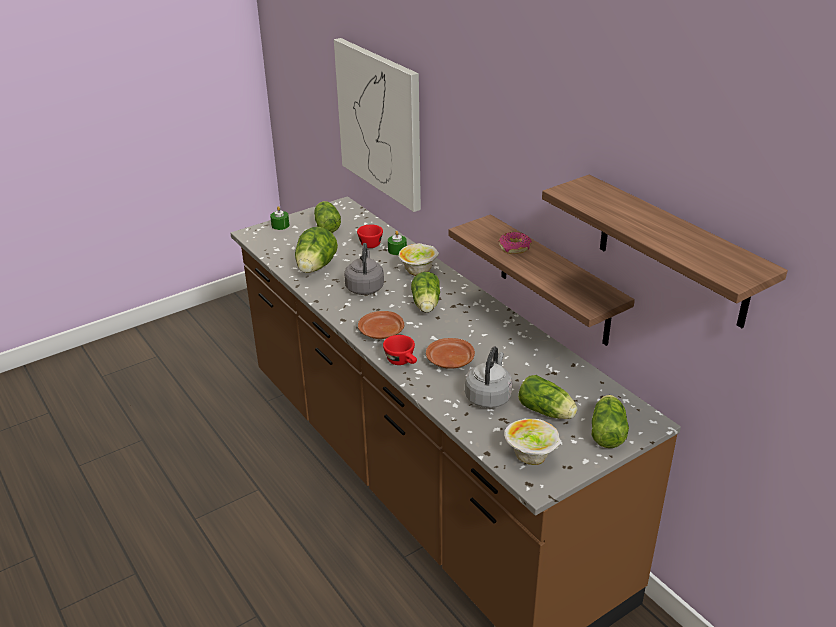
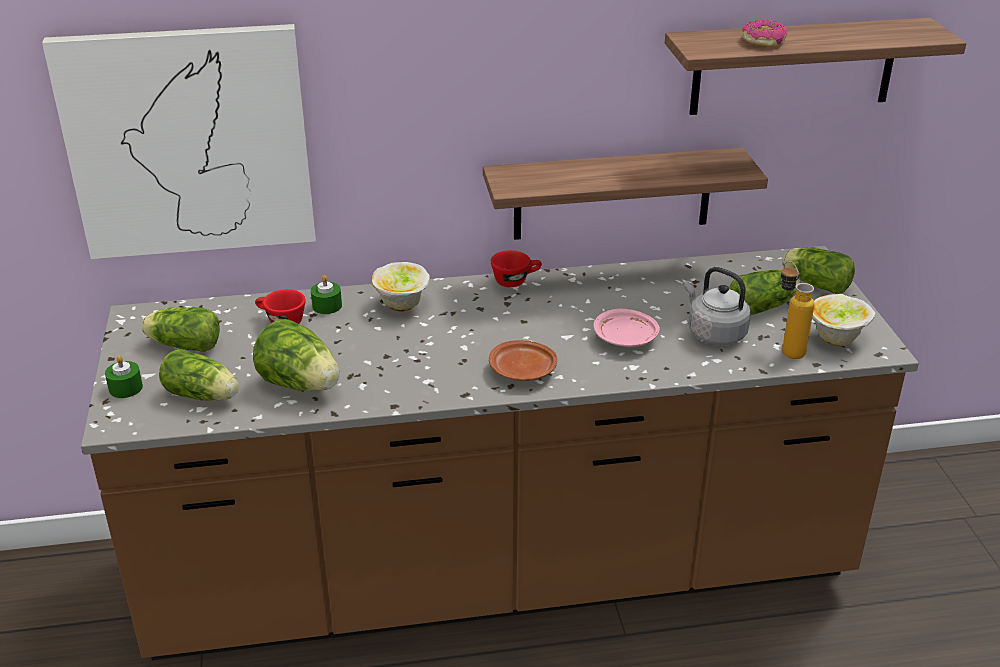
camera: 65 degrees left, 0 degrees up
grey kettle [344,243,384,295] -> none
red cup [383,335,417,365] -> red cup moved to [491,250,542,287]
lettuce [411,272,440,313] -> lettuce moved to [159,349,239,401]
brown plate [426,338,475,369] -> pink plate [593,309,660,347]
donut [498,232,532,254] -> donut moved to [742,20,787,48]
none -> bottle [781,261,815,359]

